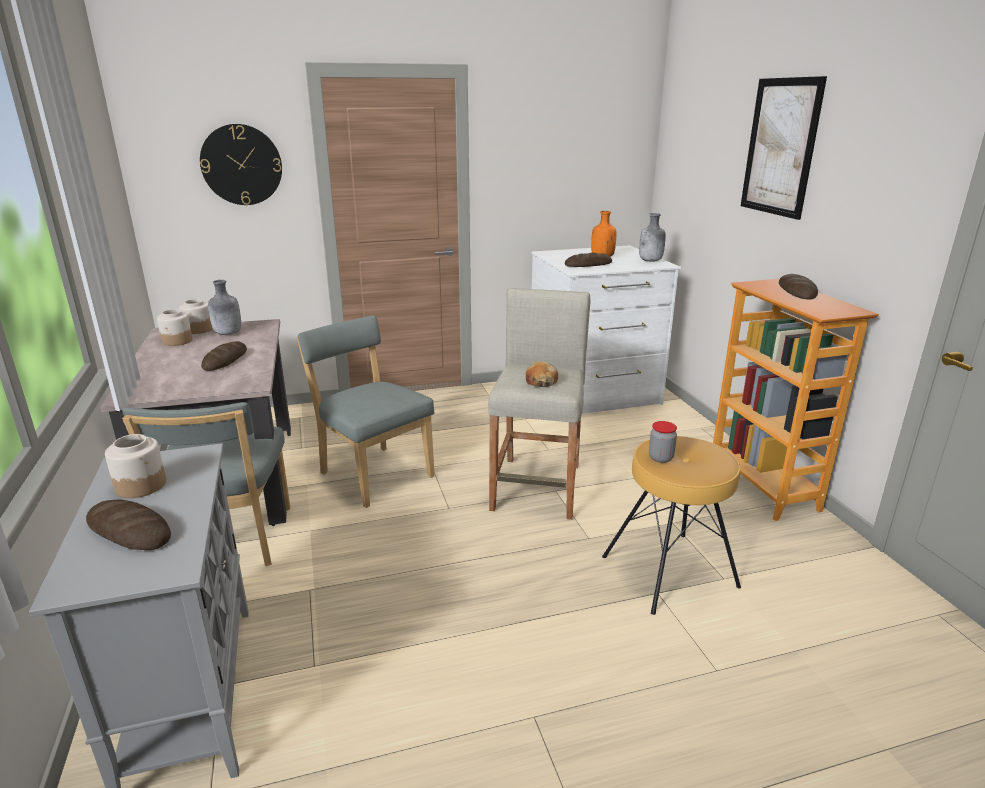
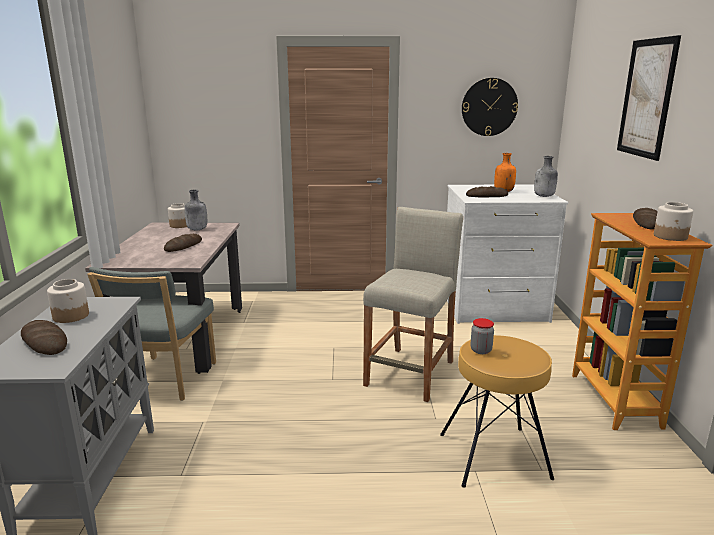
camera: 15 degrees right, 5 degrees down
jar [157,309,193,346] -> jar moved to [654,202,693,241]
wall clock [200,124,282,205] -> wall clock moved to [462,78,518,136]
grey chair [297,315,435,508] -> none
bread [526,361,558,387] -> none

